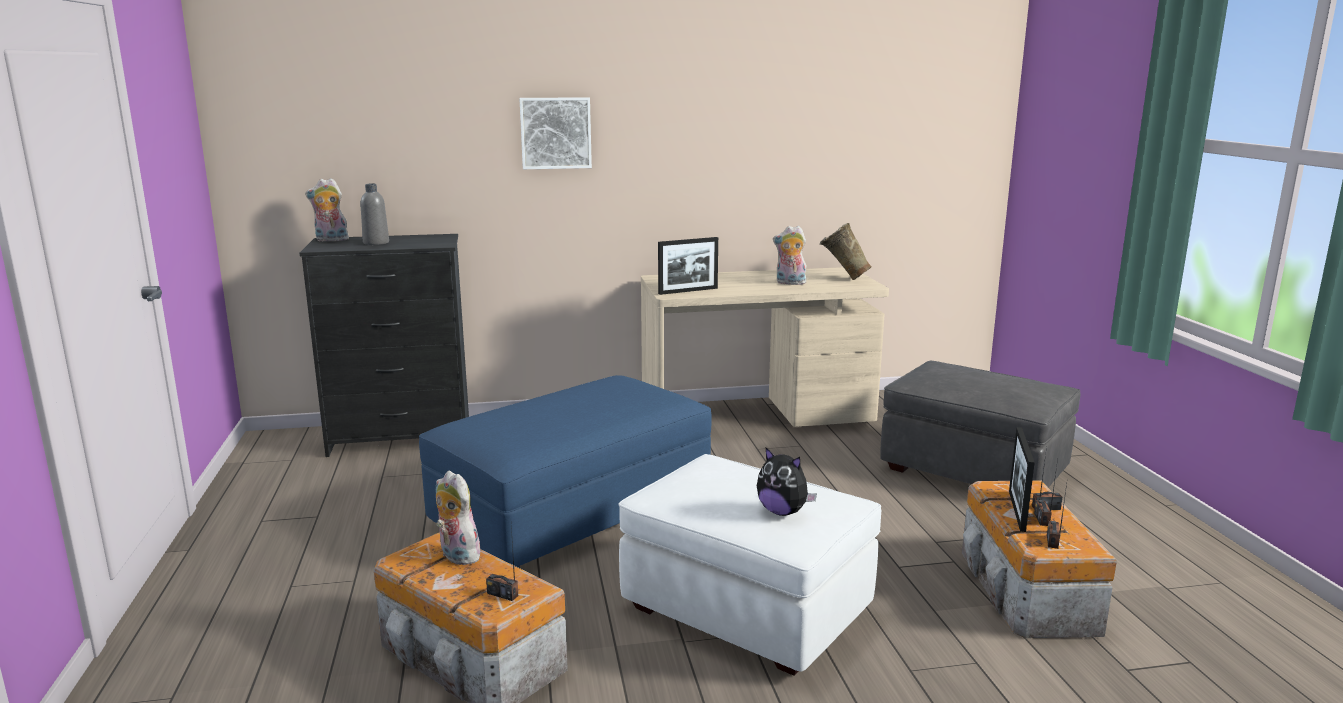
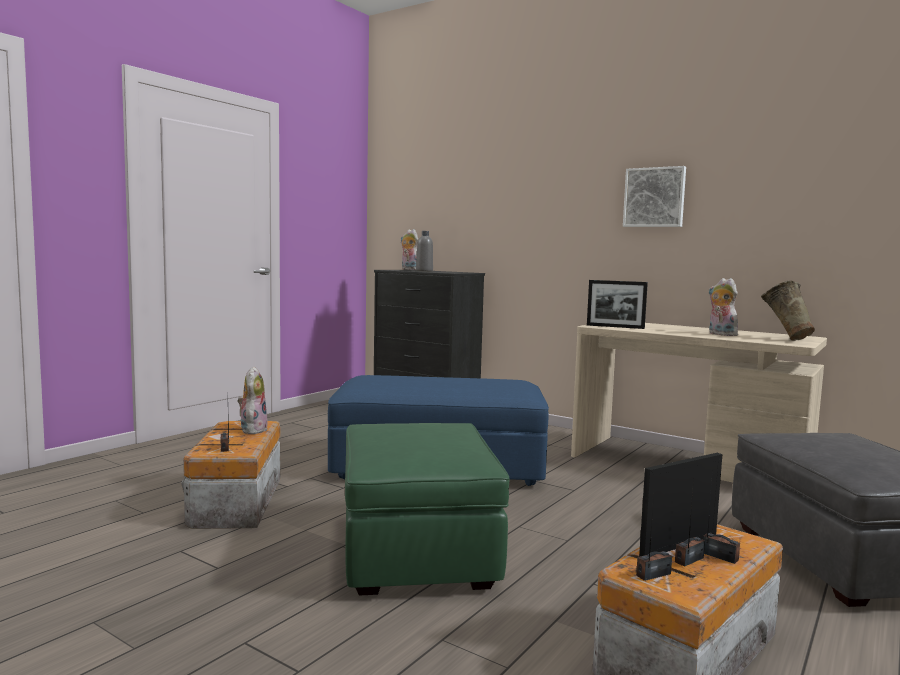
camera: 45 degrees right, 10 degrees down
picture [519,97,592,169] -> picture moved to [623,166,686,227]
white ottoman [618,454,881,676] -> green ottoman [345,423,510,596]
plush toy [757,448,817,516] -> none

